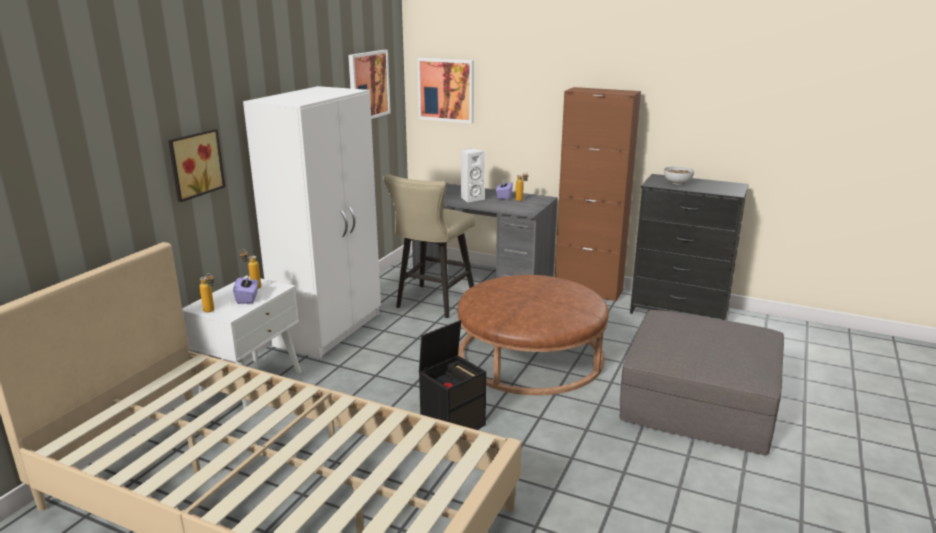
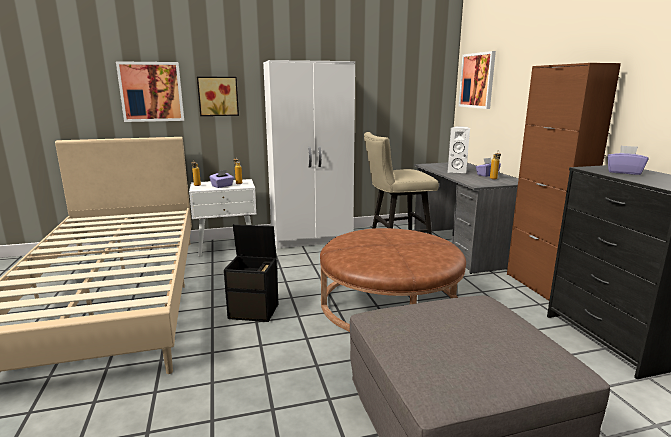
camera: 50 degrees right, 5 degrees down
picture [348,50,391,119] -> picture moved to [116,61,184,122]
bowl [664,166,694,185] -> purple tissue box [607,146,649,175]

